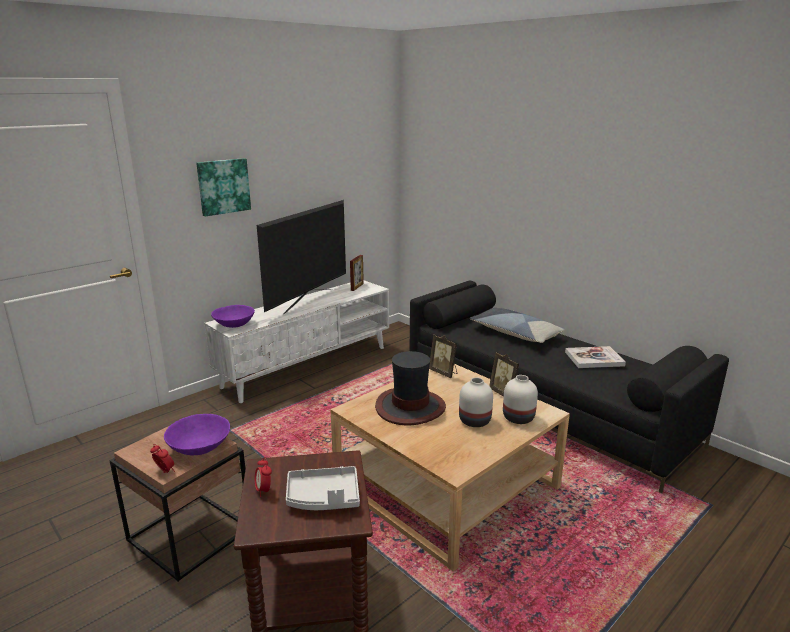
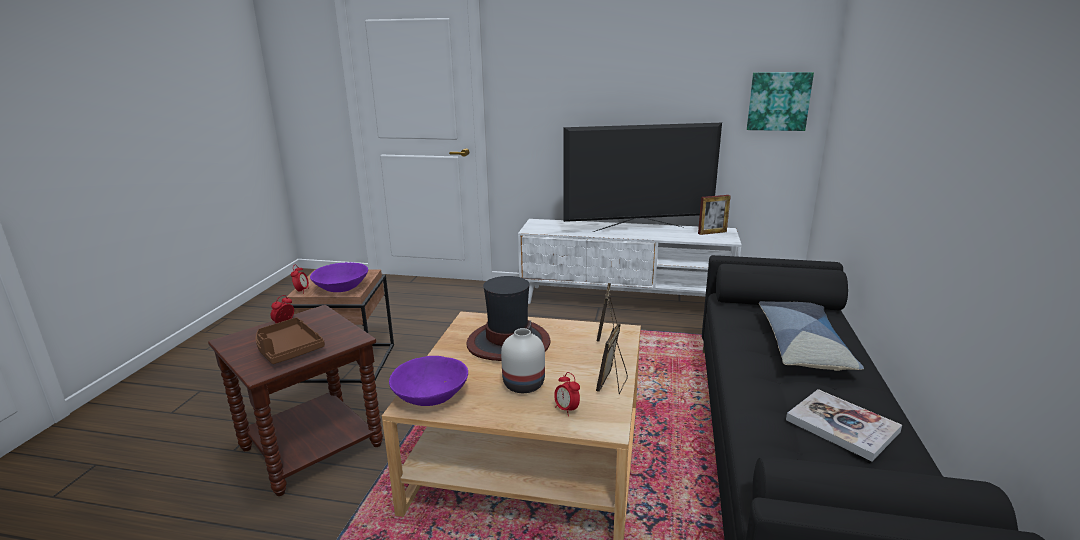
camera: 55 degrees right, 0 degrees up
picture [196,158,251,217] -> picture moved to [747,72,814,131]
purple bowl [211,305,255,328] -> purple bowl moved to [389,356,468,406]
grey tray [286,466,360,510] -> brown tray [256,317,325,364]
white vase [503,375,538,424] -> alarm clock [554,372,580,416]

